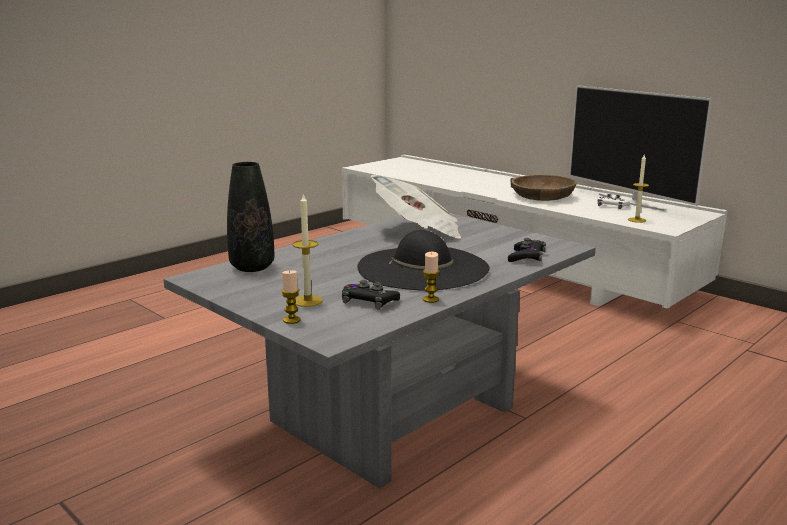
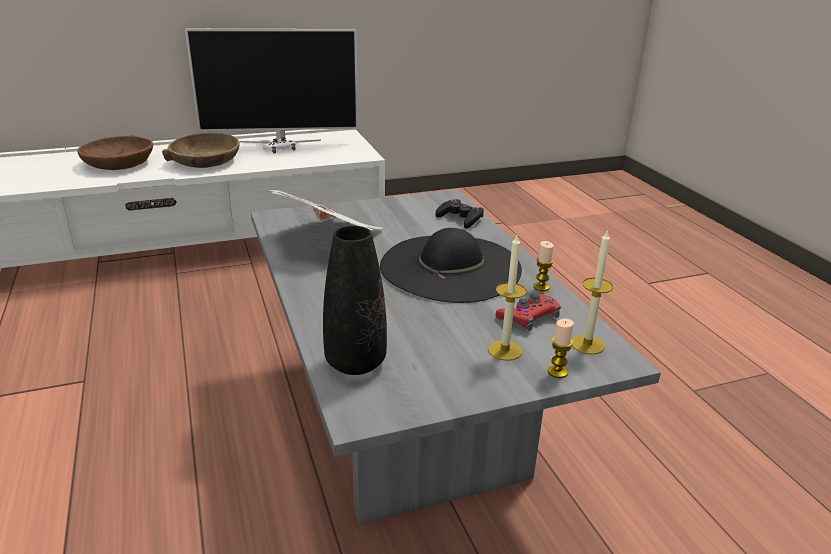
camera: 65 degrees left, 10 degrees up
black game controller [342,280,400,309] -> red game controller [496,293,561,331]
candle [628,155,649,223] -> candle moved to [571,229,613,354]
none -> brown bowl [77,135,153,170]

